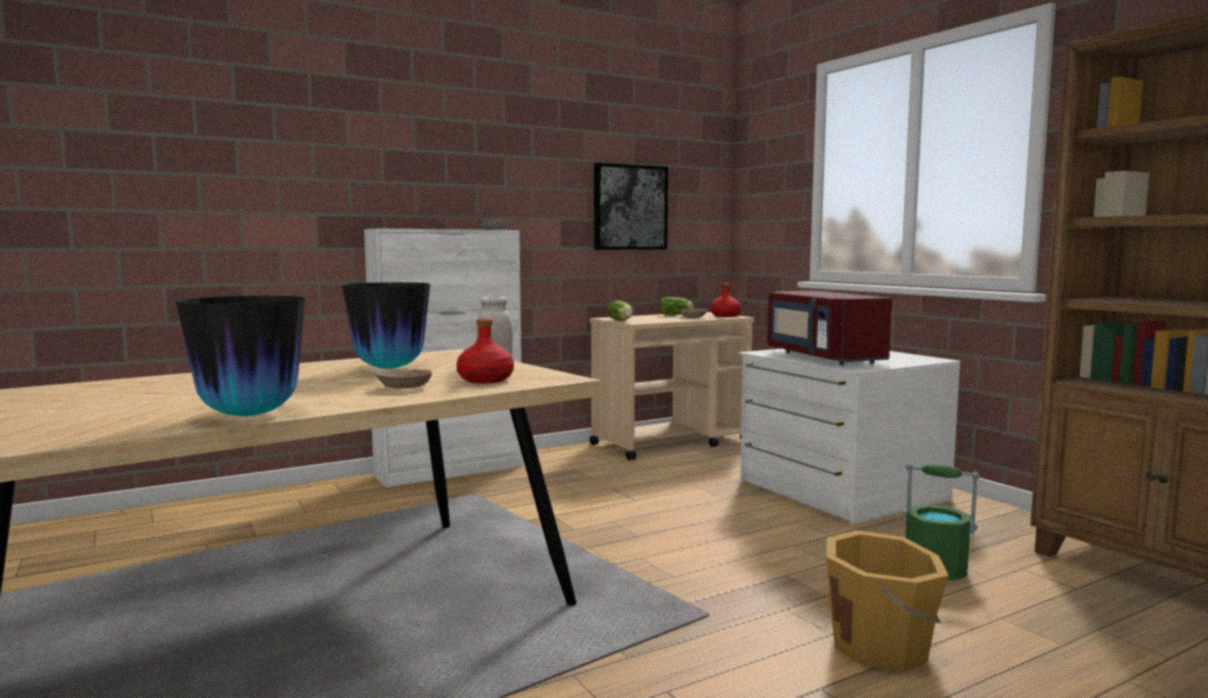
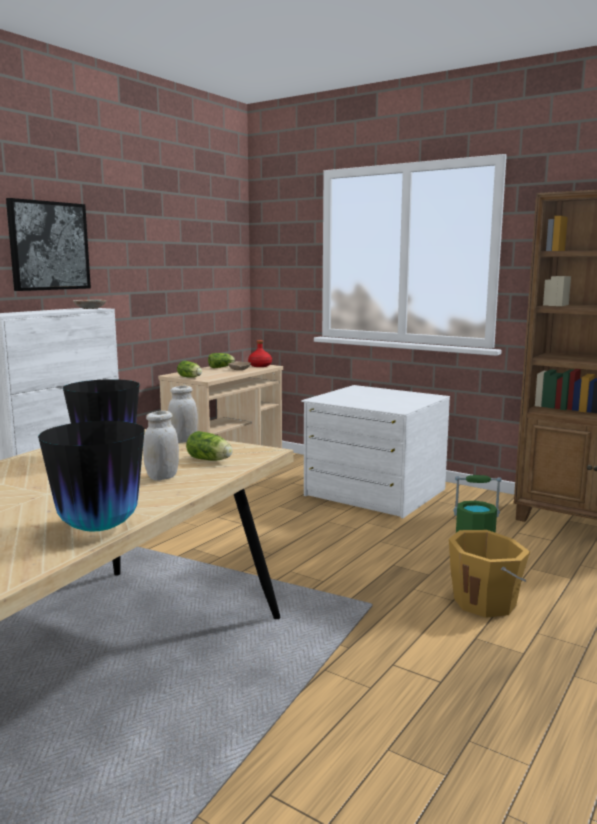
camera: 25 degrees left, 5 degrees up
beige bowl [375,369,432,389] -> white jar [143,411,179,481]
red bottle [456,318,514,383] -> lettuce [186,431,233,461]
picture [594,163,668,250] -> picture moved to [6,198,91,291]
red microwave [767,291,892,365] -> none

